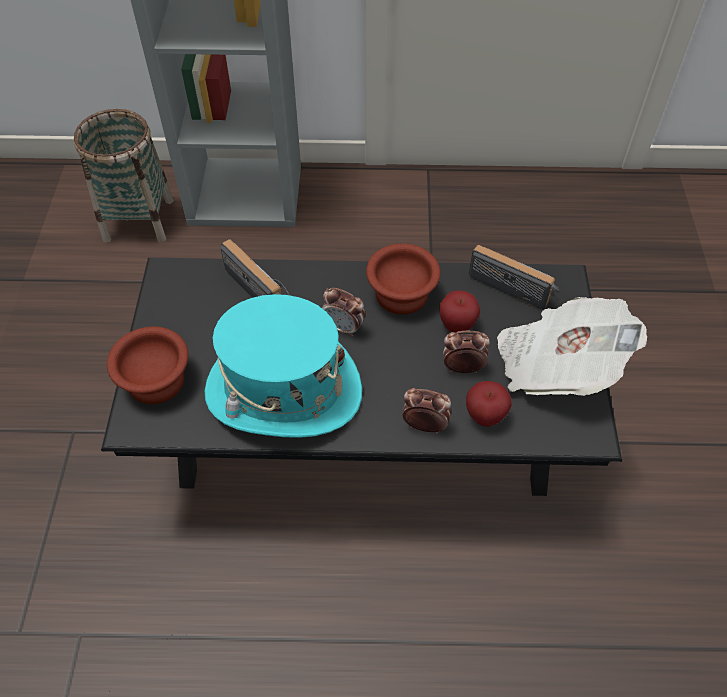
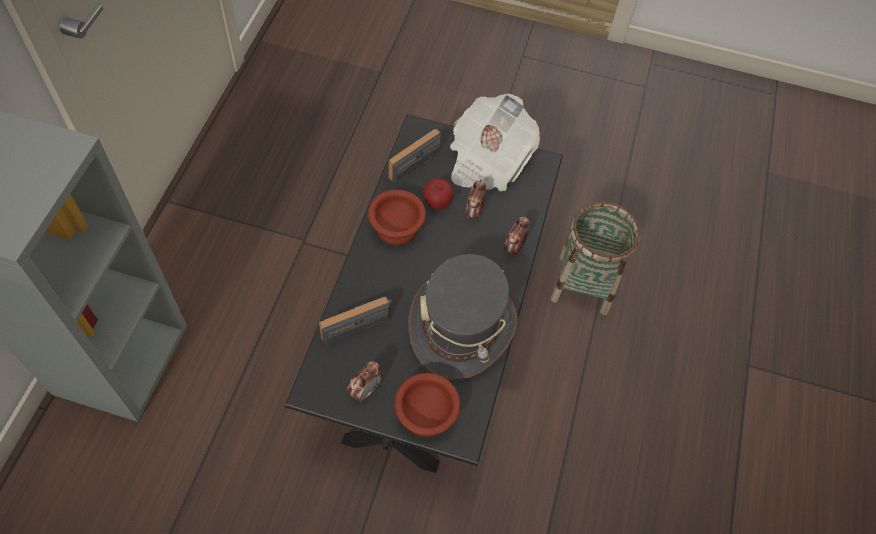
camera: 80 degrees left, 5 degrees up
basket [74,109,174,243] -> basket moved to [551,202,640,315]
turquoise hat [205,294,362,438] -> grey hat [408,254,517,380]
alarm clock [322,288,366,337] -> alarm clock moved to [347,361,382,402]
apple [466,381,512,427] -> none

